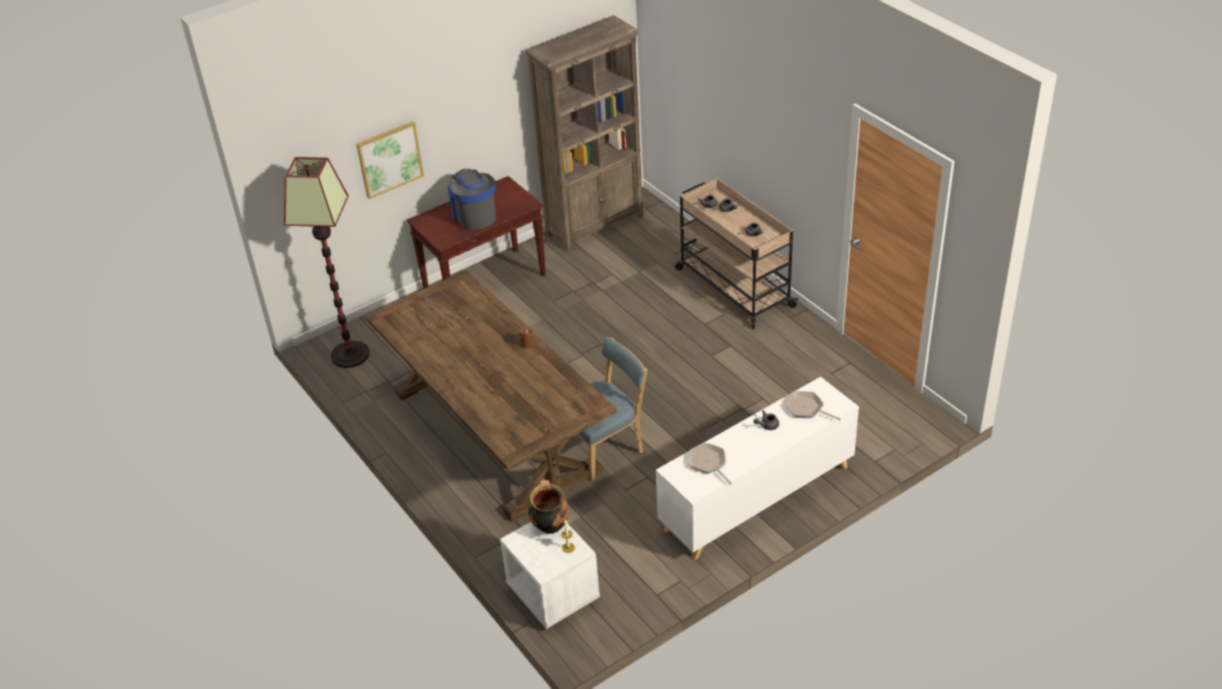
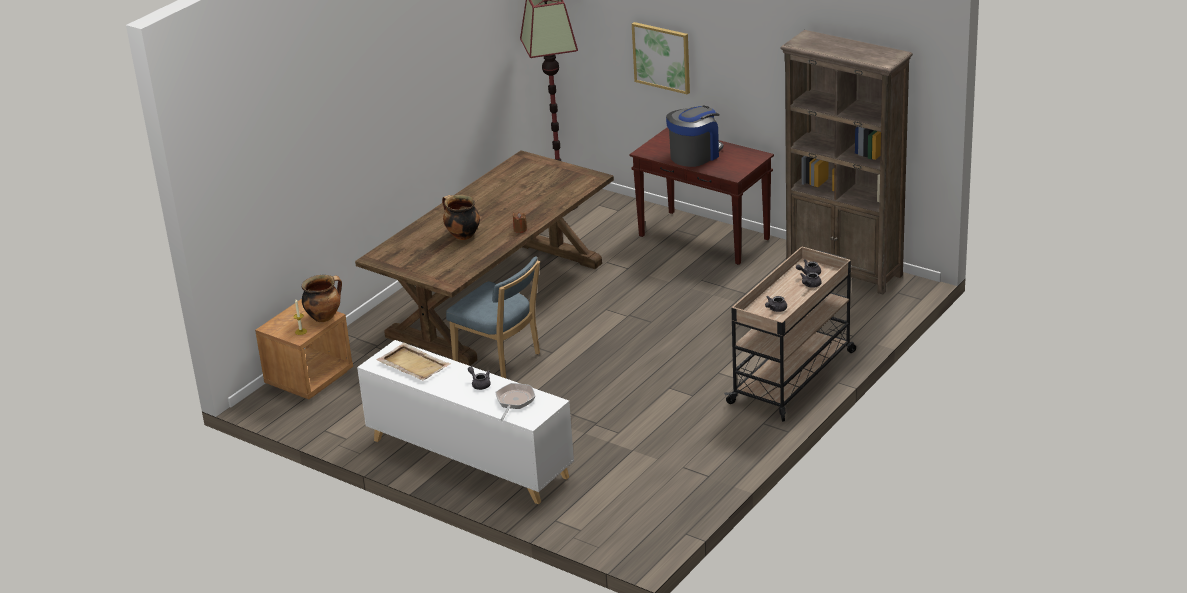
camera: 70 degrees right, 10 degrees down
white nightstand [500,522,600,629] -> brown nightstand [255,299,353,399]
frying pan [688,443,732,485] -> beige tray [376,343,451,380]
none -> cooking pot [442,195,480,240]

